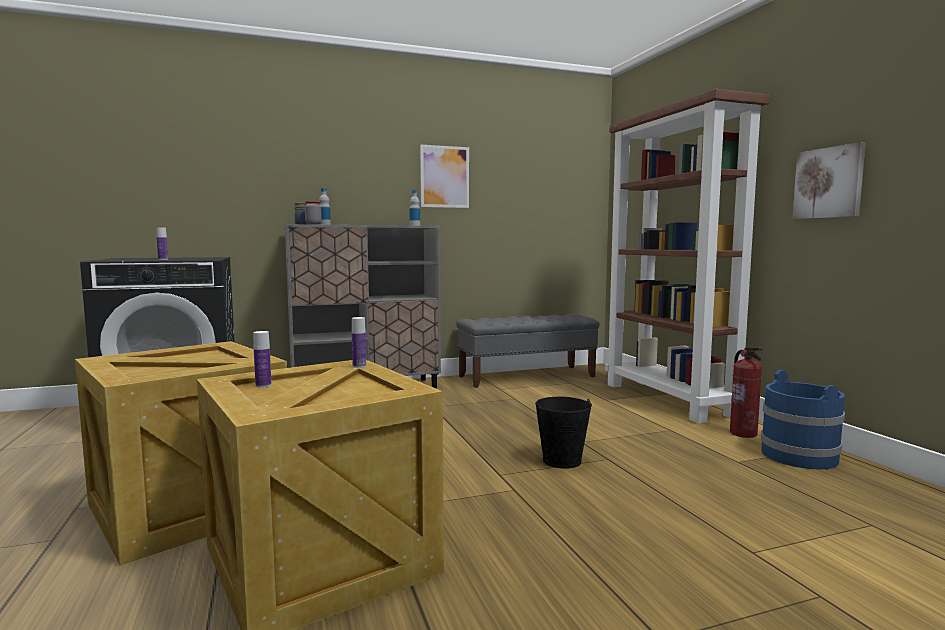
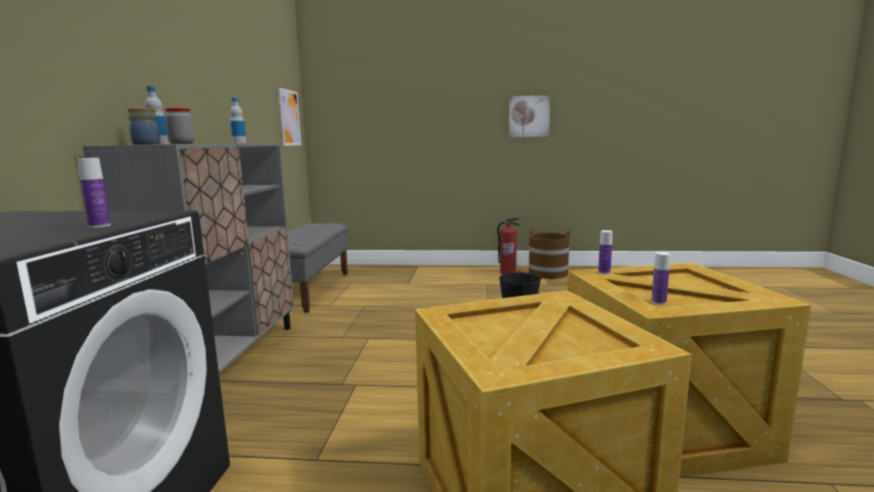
camera: 65 degrees left, 5 degrees up
picture [420,145,469,208] -> picture moved to [278,88,301,146]
brown bookcase [605,89,770,424] -> none
blue bucket [761,370,845,469] -> brown bucket [528,228,570,279]

